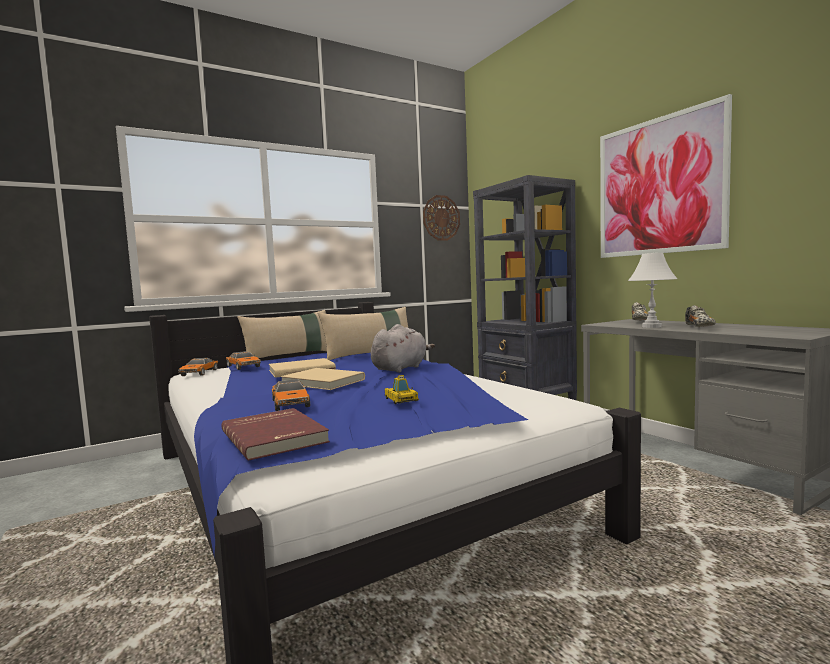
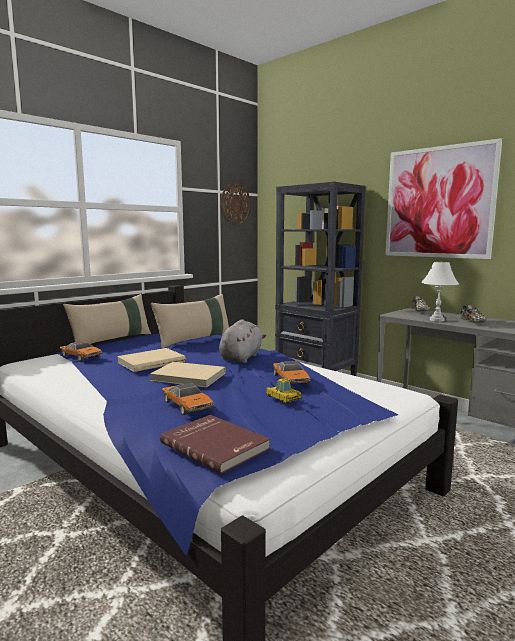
camera: 15 degrees left, 5 degrees up
toy car [178,358,218,376] -> toy car moved to [273,361,311,384]

